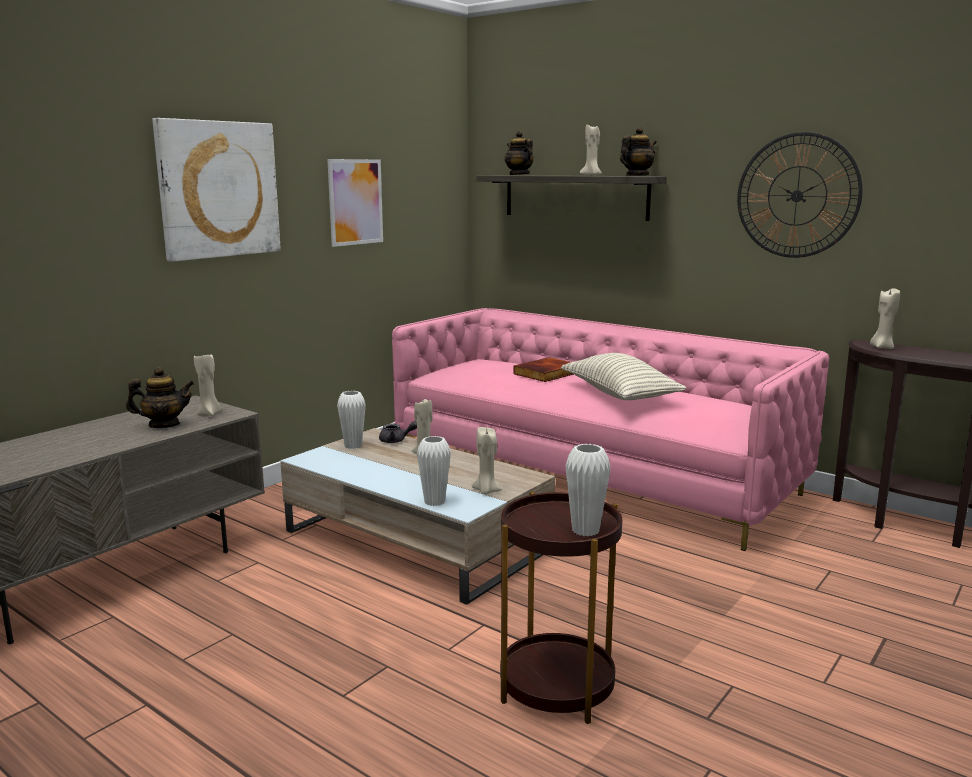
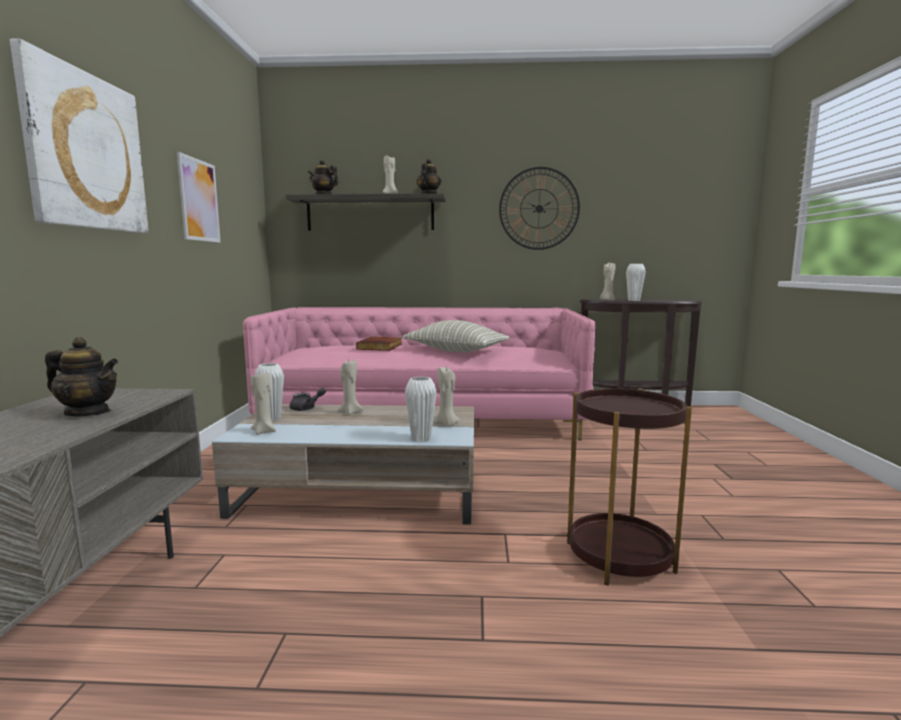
camera: 35 degrees left, 5 degrees down
teapot [126,367,195,428] -> teapot turned 60 degrees clockwise [45,337,119,417]
beige candle [194,353,221,416] -> beige candle moved to [251,372,276,435]
white vase [566,444,611,536] -> white vase moved to [626,264,646,301]

